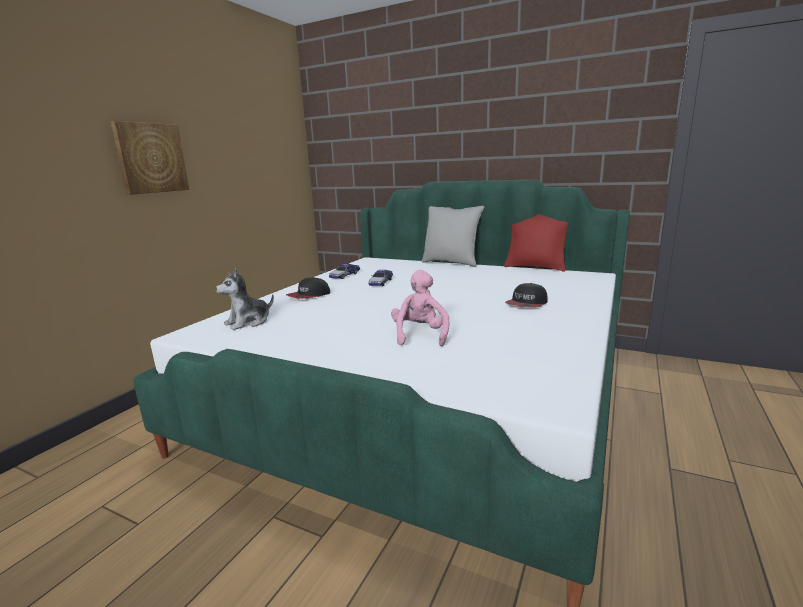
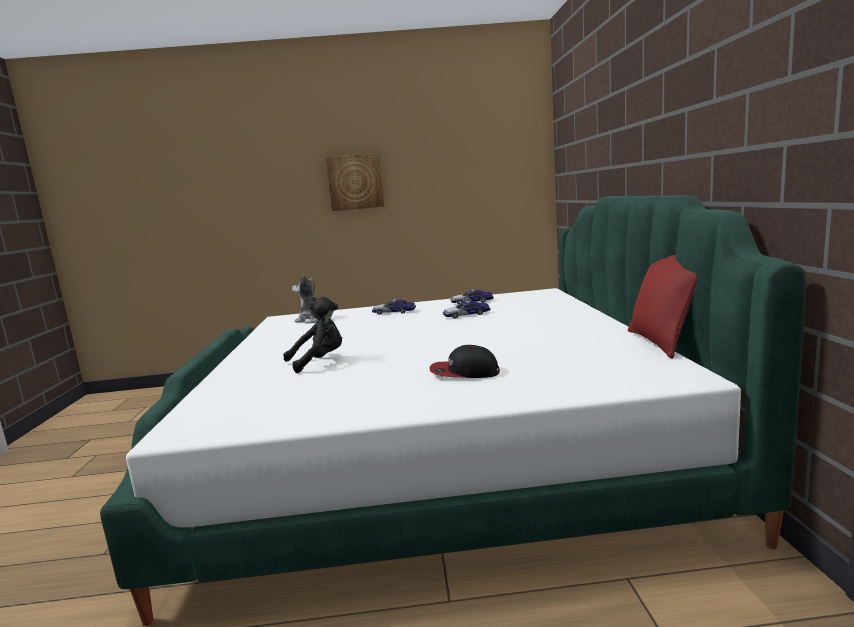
camera: 60 degrees right, 5 degrees down
cap [286,277,331,299] -> toy car [372,299,416,315]
pink plush toy [391,270,449,346] -> black plush toy [283,297,342,373]
grey pillow [421,206,484,267] -> none

